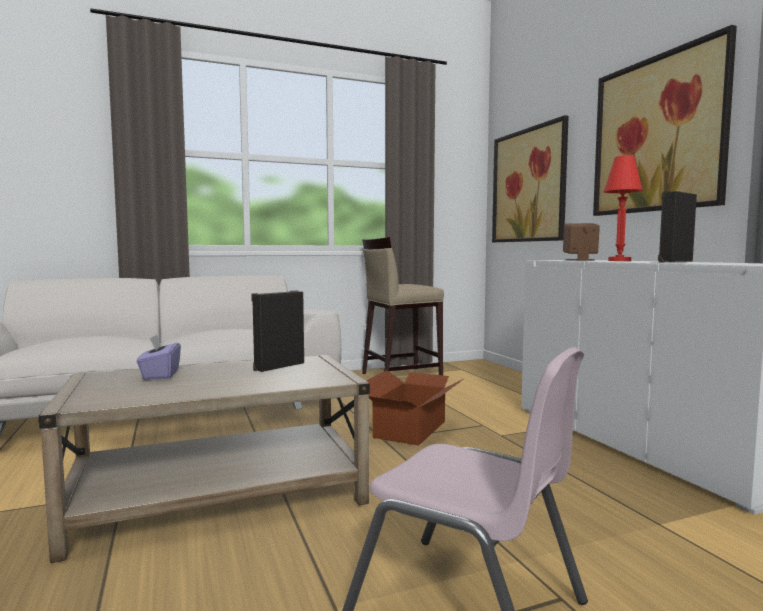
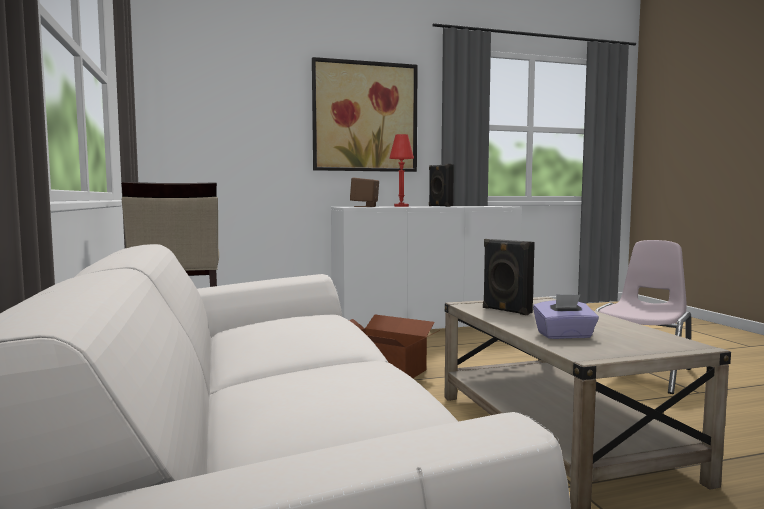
camera: 85 degrees left, 0 degrees up
picture [492,115,569,242] -> none

